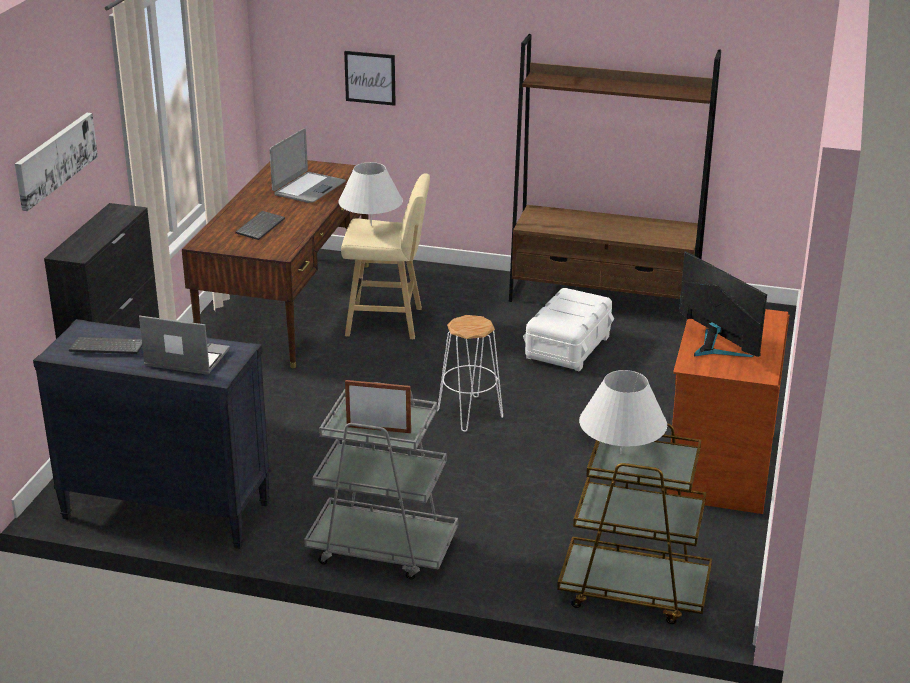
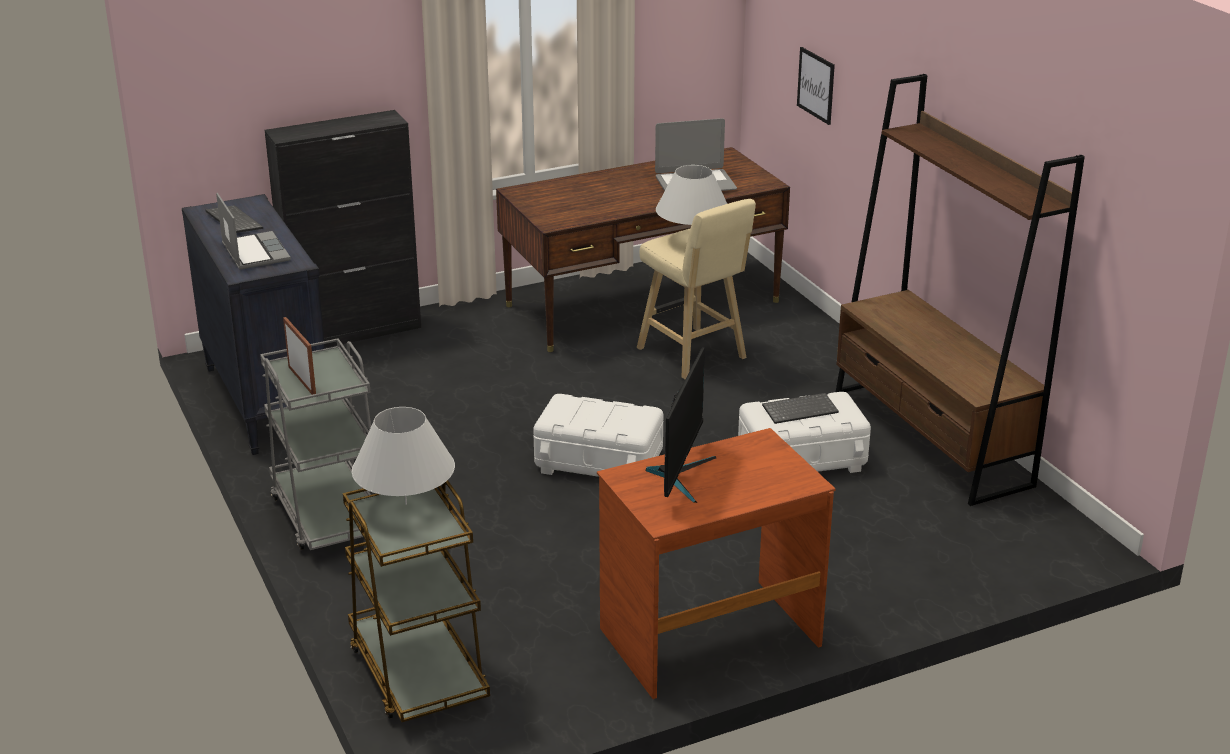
camera: 50 degrees right, 0 degrees up
picture [15,113,98,211] -> none
keyboard [235,211,285,240] -> keyboard moved to [762,393,839,424]
white stool [437,315,503,432] -> white storage box [533,394,663,477]

